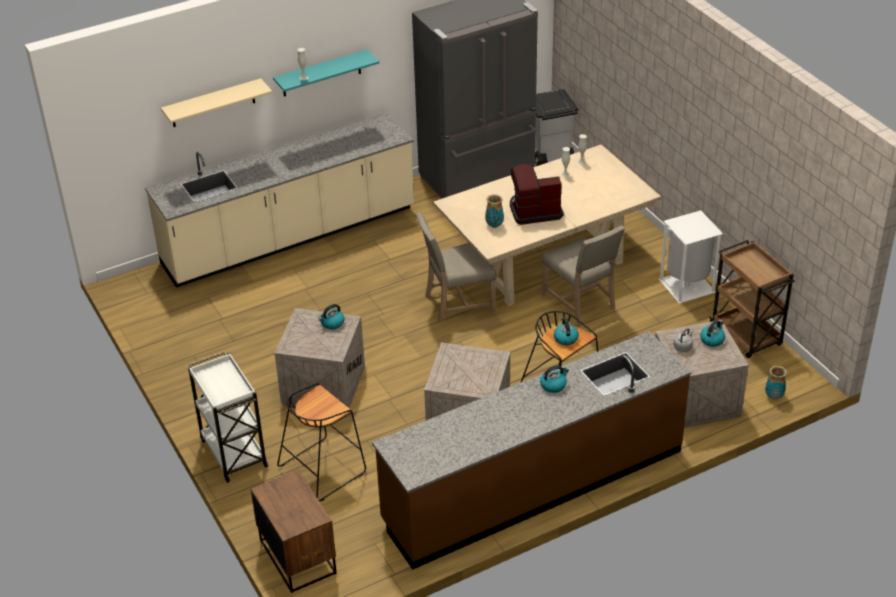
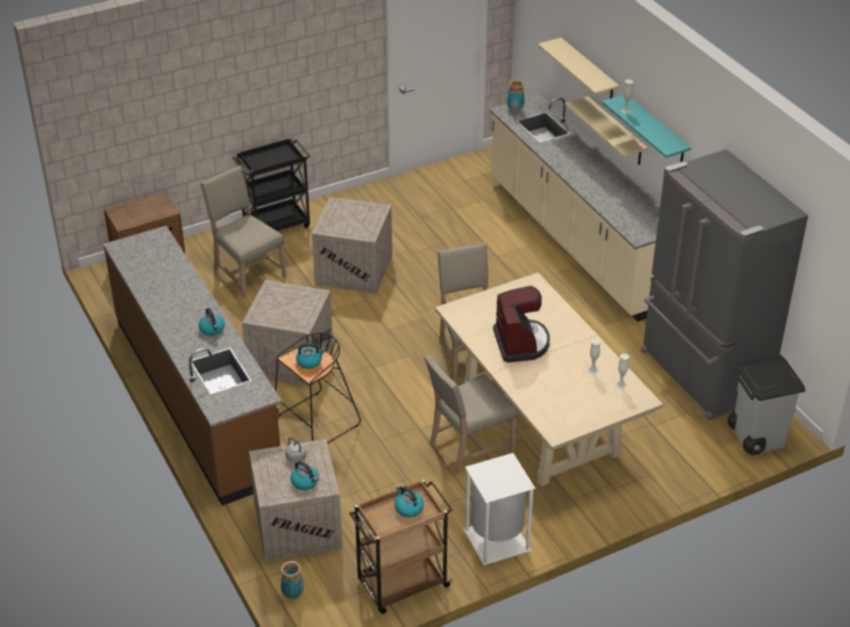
camera: 90 degrees right, 0 degrees up
white cart [188,351,268,483] -> black cart [233,138,310,231]
black stool [277,383,366,501] -> beige chair [200,166,287,298]
kettle [318,304,344,329] -> kettle moved to [395,486,424,517]
vase [485,194,504,228] -> vase moved to [507,80,525,112]
none -> beige shelf [565,96,648,165]

